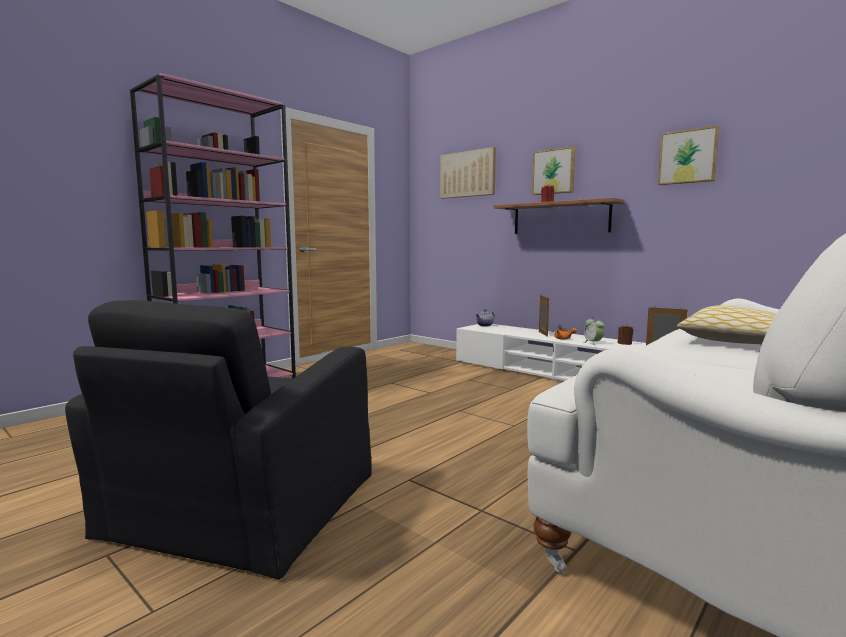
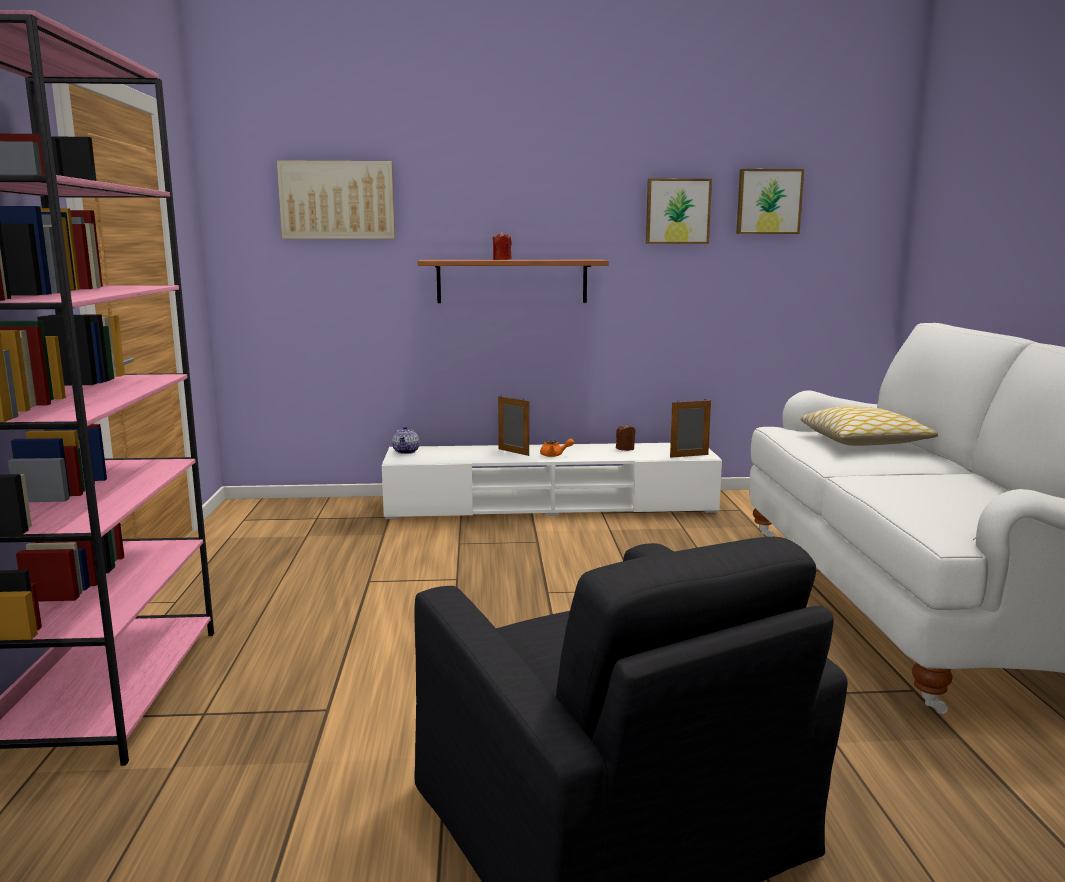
camera: 45 degrees left, 5 degrees up
picture [532,146,576,195] -> picture moved to [736,169,804,234]
alarm clock [584,317,604,345] -> none

